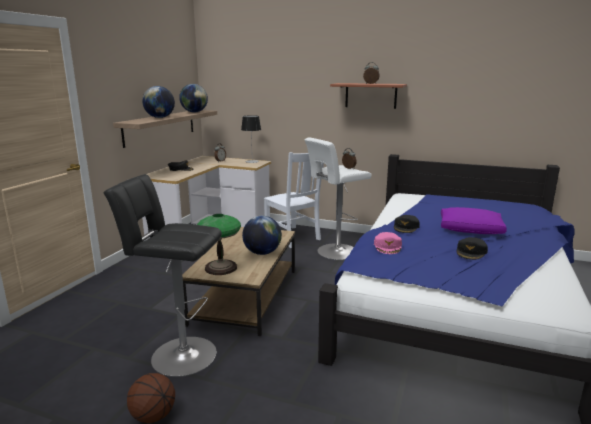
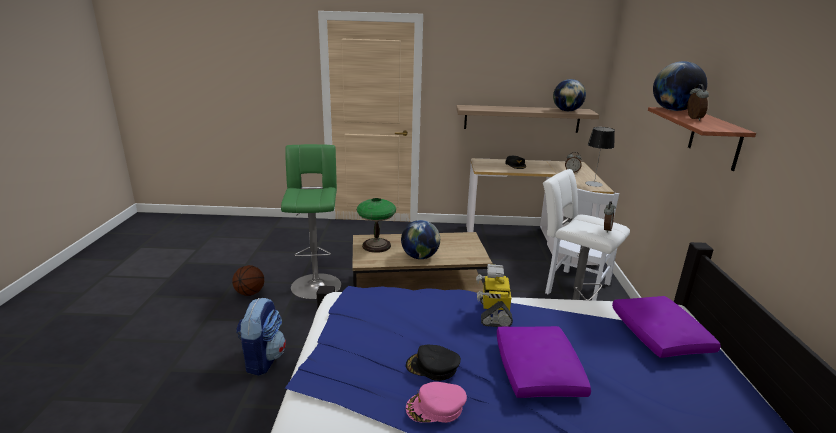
camera: 70 degrees right, 5 degrees up
black stool [103,174,222,377] -> green stool [281,144,341,299]
globe [142,86,175,118] -> globe moved to [653,61,707,111]
pink cap [374,232,402,254] -> pink cap moved to [406,382,467,423]
black cap [394,215,420,233] -> toy robot [476,264,513,327]
none -> backpack [236,298,286,376]
none -> purple pillow [612,296,721,358]

